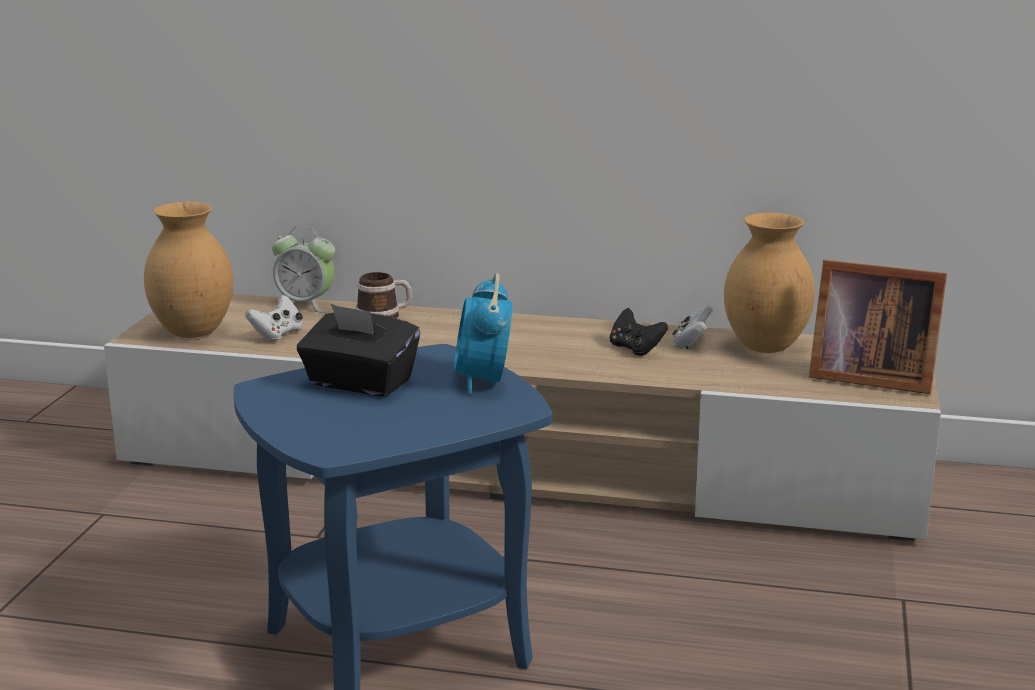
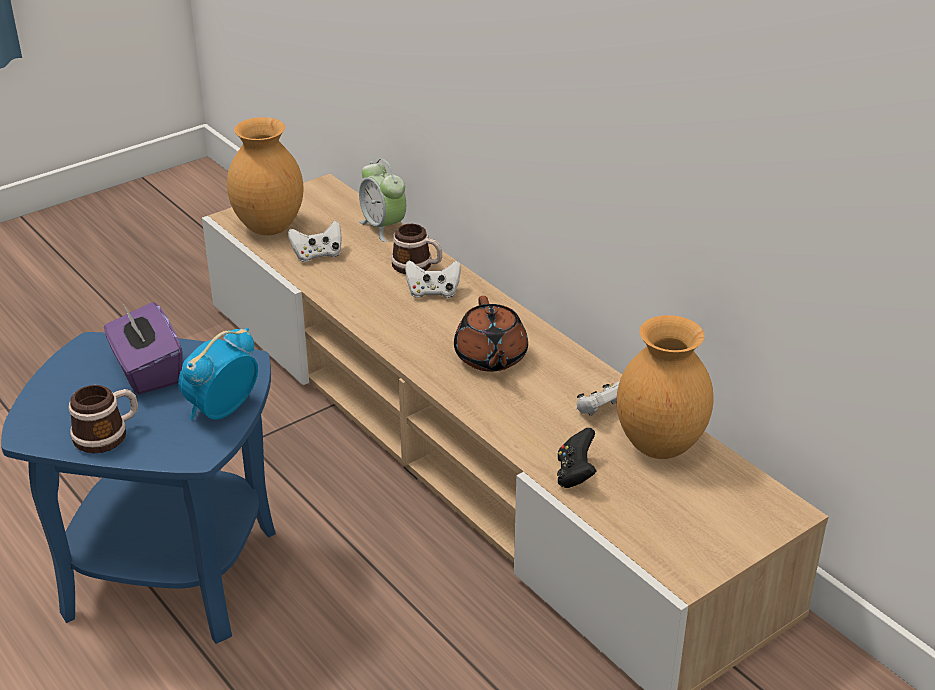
camera: 40 degrees right, 15 degrees up
black tissue box [297,304,420,397] -> purple tissue box [104,302,183,395]
black game controller [610,308,668,356] -> black game controller moved to [557,428,596,488]
picture frame [809,260,947,394] -> none
none -> mug [69,385,138,453]
none -> white game controller [405,260,461,298]
none -> brown teapot [454,296,528,371]

